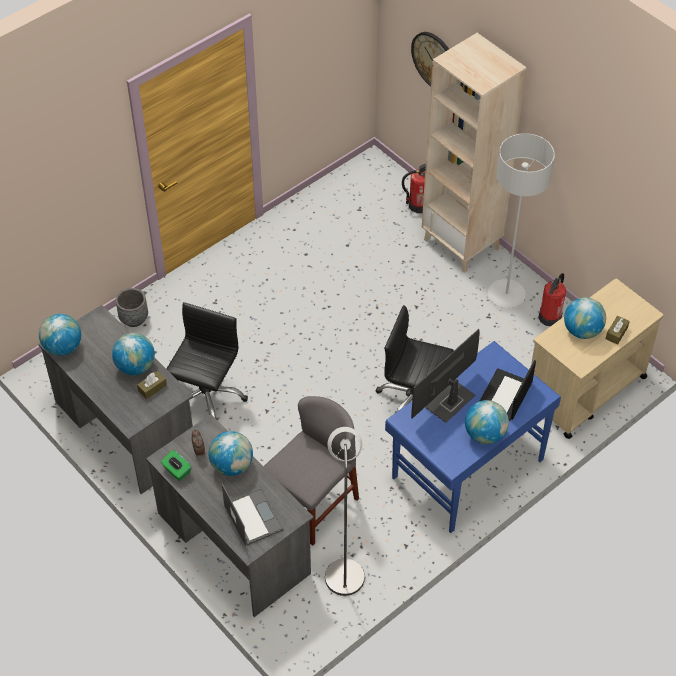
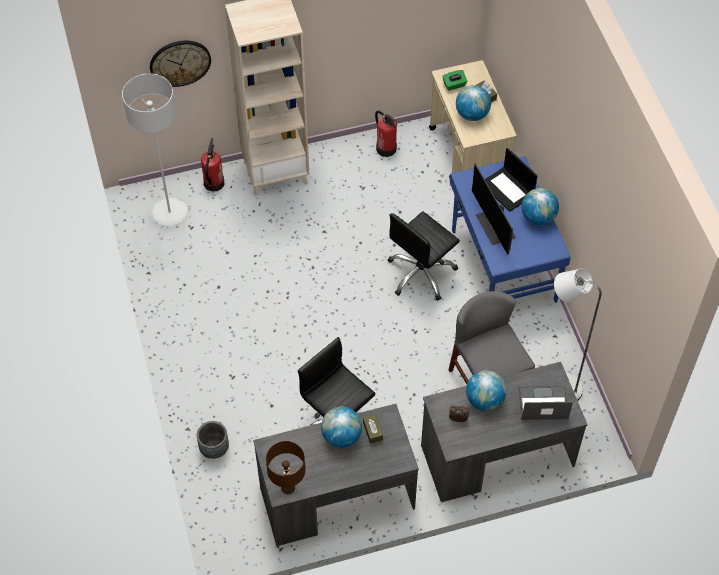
camera: 65 degrees left, 5 degrees up
globe [39,314,81,356] -> brown table lamp [266,441,306,494]
green tissue box [161,450,192,481] -> green tissue box moved to [442,70,467,91]
grey floor lamp [488,133,555,308] -> grey floor lamp moved to [122,74,187,226]

